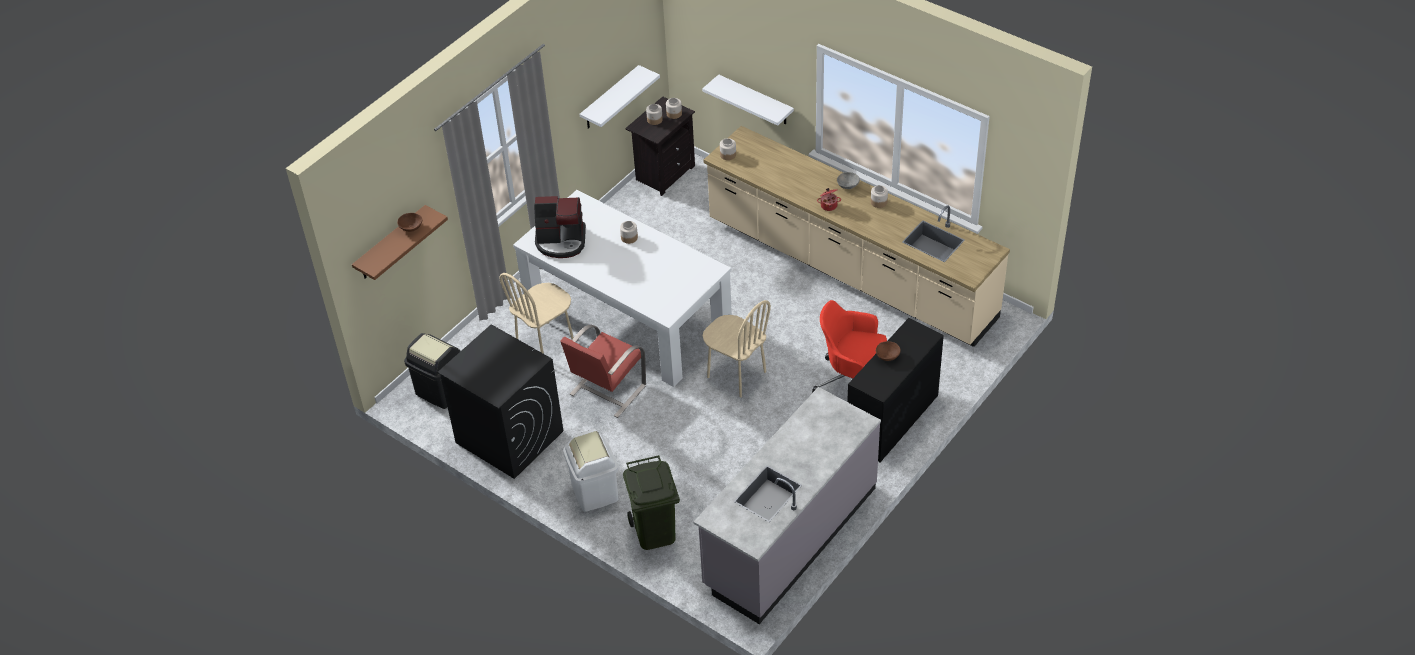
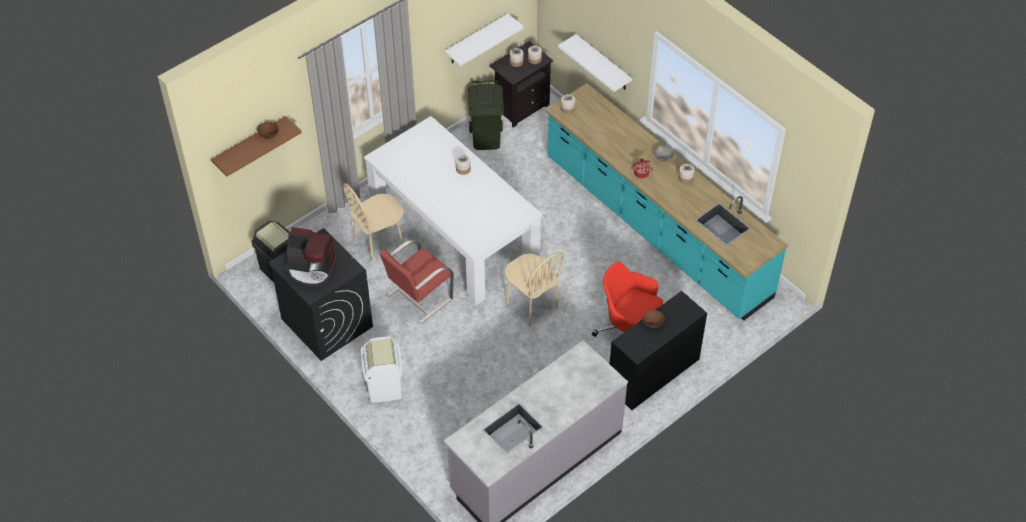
camera: 10 degrees right, 5 degrees up
coffee machine [534,196,586,258] -> coffee machine moved to [286,227,338,288]
green trash can [623,455,680,550] -> green trash can moved to [468,80,504,150]
beige counter [704,126,1010,347] -> turquoise counter [545,83,788,321]

